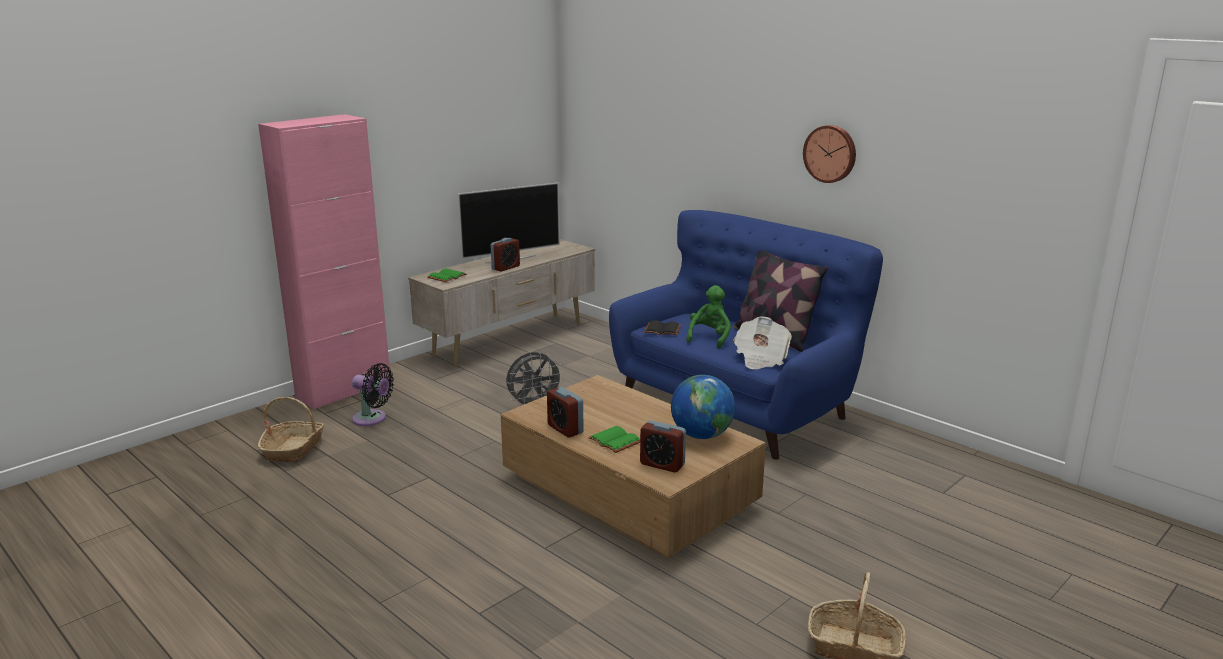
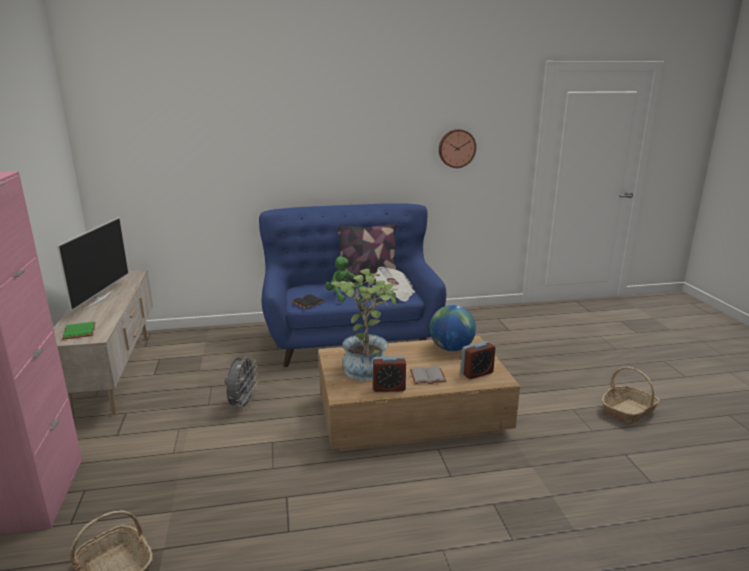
camera: 55 degrees left, 0 degrees up
black fan [352,363,394,426] -> none
alarm clock [491,238,520,272] -> none
green book [588,426,640,453] -> grey book [410,366,447,384]
wall clock [803,125,856,183] -> wall clock moved to [439,129,476,168]
none -> potted plant [331,269,399,381]

